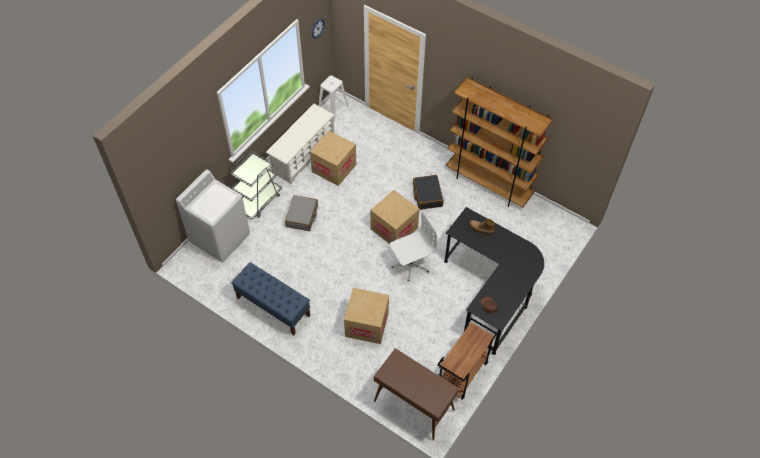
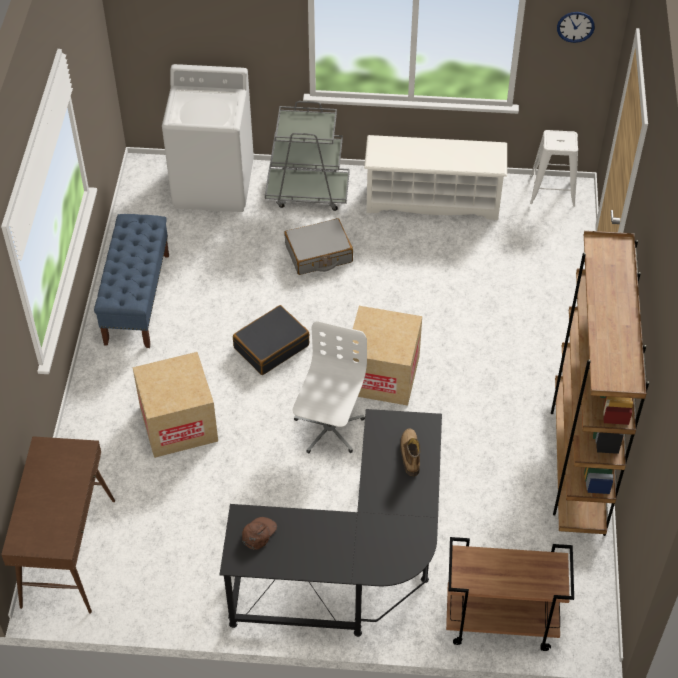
camera: 60 degrees right, 5 degrees down
cardboard box [310,131,356,186] -> none
white office chair [390,212,437,281] -> white office chair turned 105 degrees counterclockwise [292,321,367,453]
black suitcase [413,175,444,210] -> black suitcase moved to [233,305,310,375]
brown cart [437,318,497,400] -> brown cart moved to [446,537,574,651]

